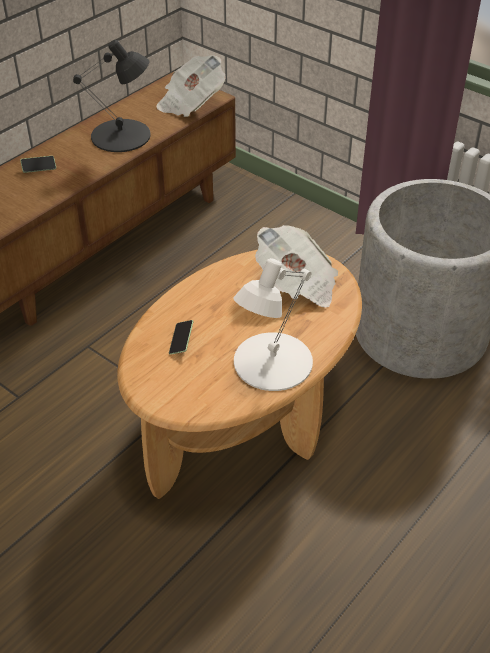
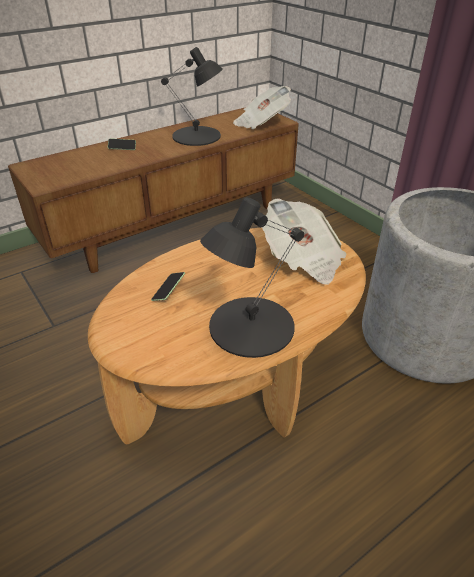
camera: 15 degrees right, 5 degrees down
white table lamp [233,258,313,391] -> black table lamp [200,197,304,358]

